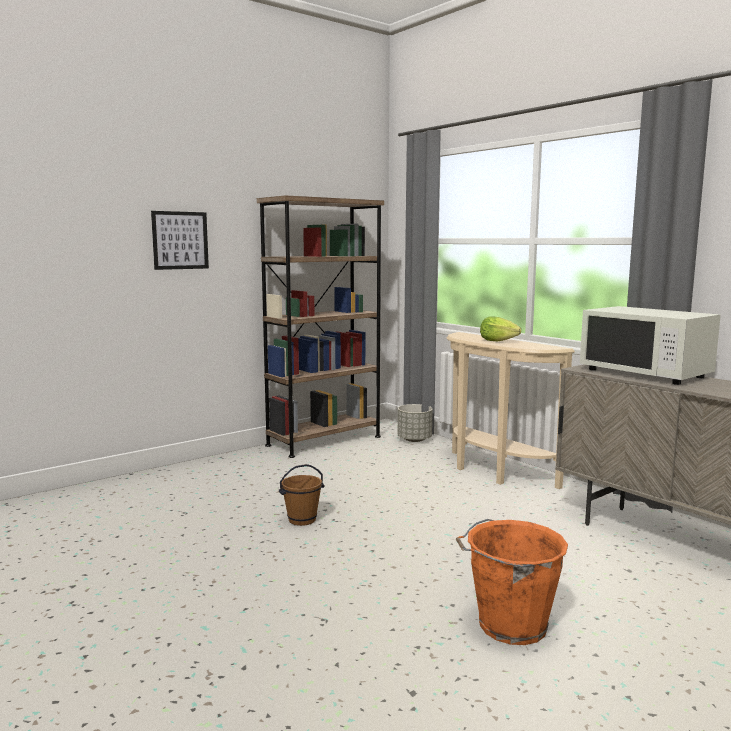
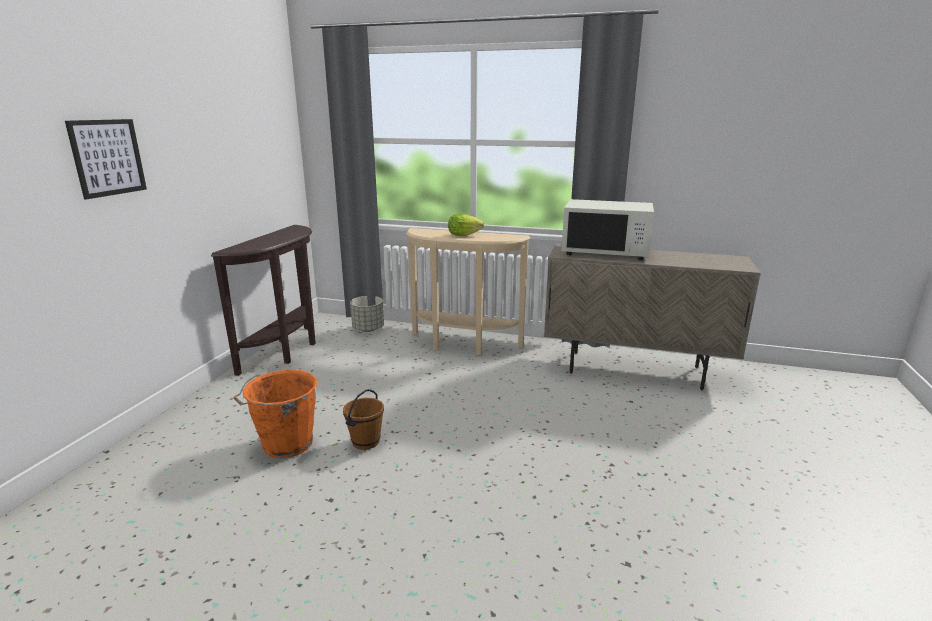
camera: 35 degrees left, 10 degrees up
brown bookcase [257,195,384,458] -> brown console table [211,225,316,376]
orange bucket [456,519,568,645] -> orange bucket moved to [234,370,317,458]

